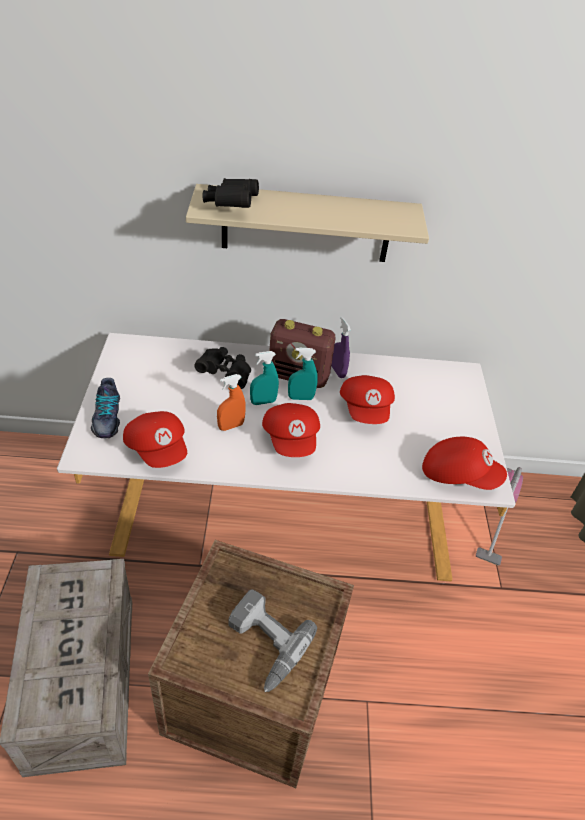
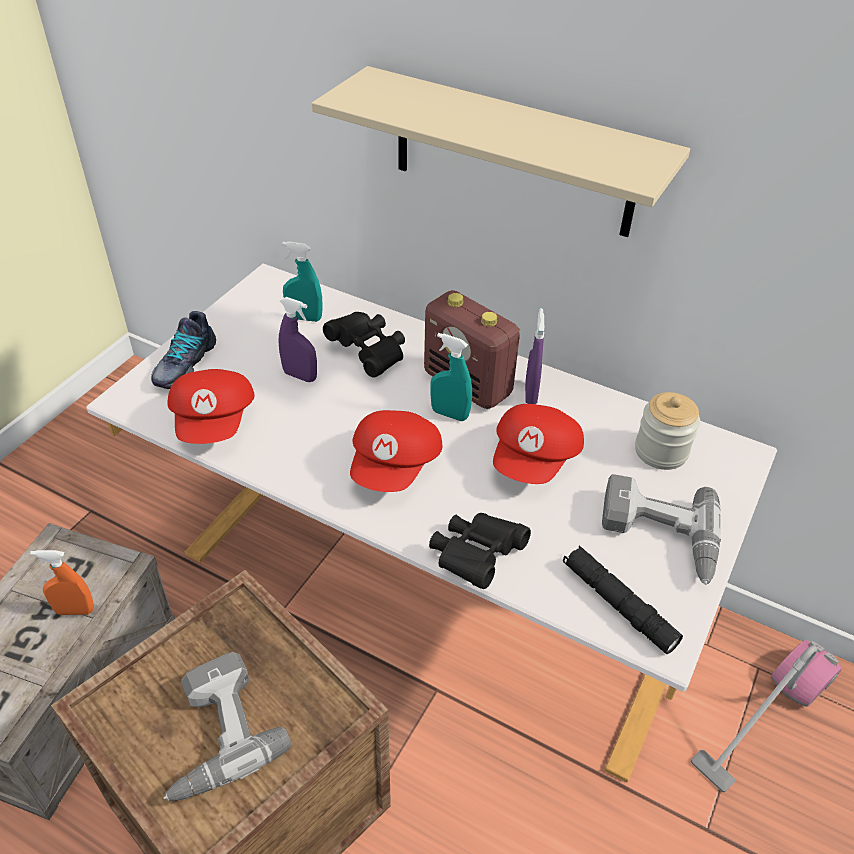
camera: 30 degrees right, 0 degrees up
black binoculars [203,178,259,208] -> black binoculars moved to [429,513,531,589]
orange spray bottle [217,374,246,431] -> orange spray bottle moved to [30,550,94,615]
turquoise spray bottle [250,351,279,405] -> turquoise spray bottle moved to [282,241,323,322]
red cap [422,437,507,490] -> black flashlight [563,545,683,654]
none -> purple spray bottle [279,297,317,382]
none -> power drill [602,474,721,585]
none -> jar [635,392,700,470]

